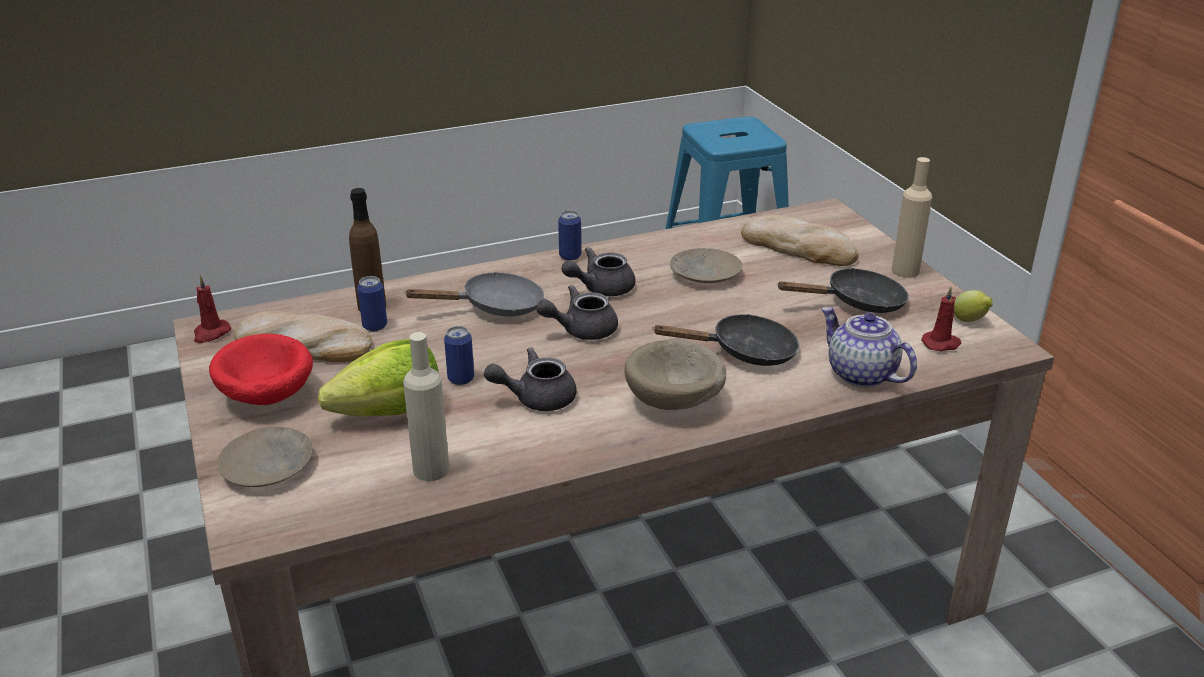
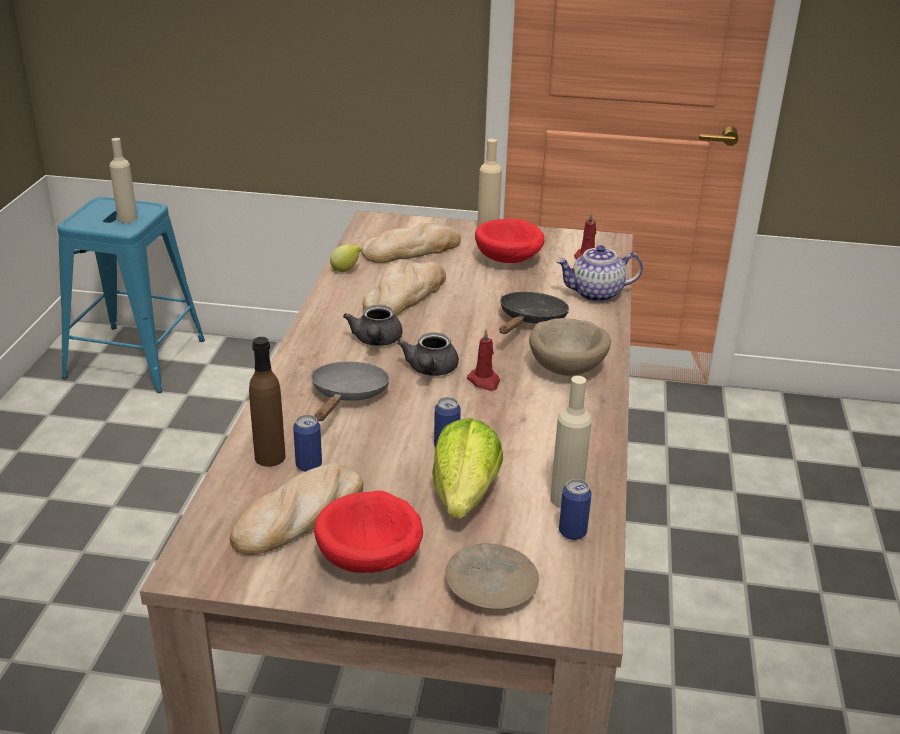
camera: 60 degrees left, 0 degrees up
red candle [194,276,231,343] -> red candle moved to [467,329,500,391]
grey teapot [484,347,577,411] -> none
can [558,210,581,261] -> can moved to [559,479,592,540]
beige plate [670,248,742,283] -> bread [362,262,446,316]
black frying pan [777,268,909,313] -> red bowl [475,219,544,263]
lemon [954,290,993,322] -> lemon moved to [330,244,361,272]
none -> beige bottle [109,138,137,223]

